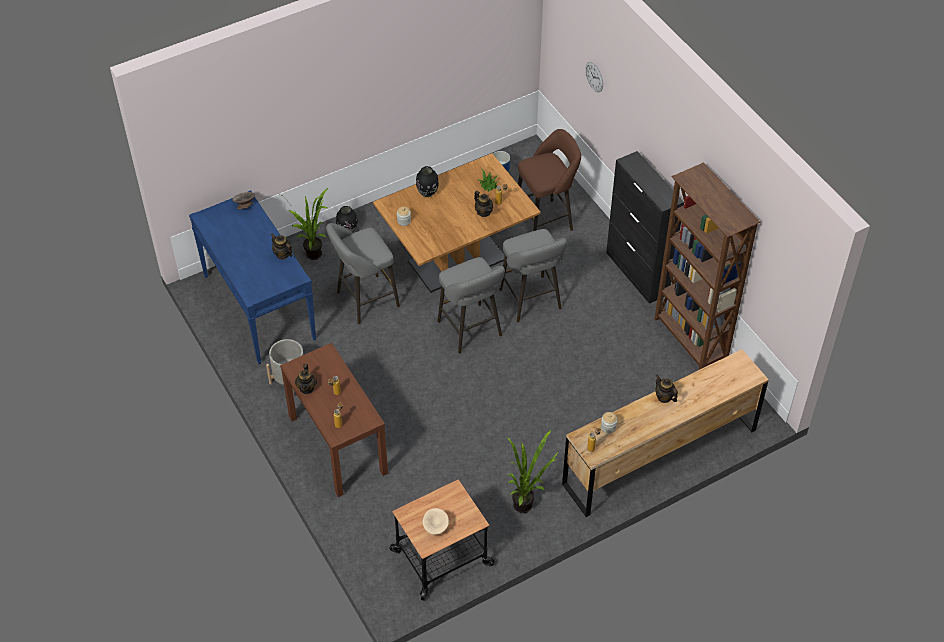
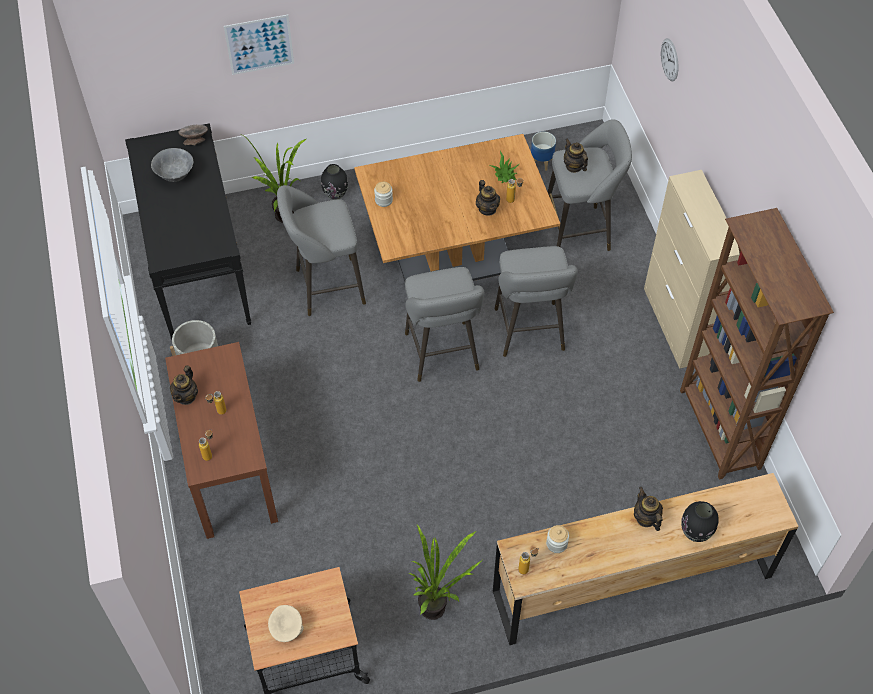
camera: 15 degrees right, 5 degrees up
blue console table [189,191,317,364] -> black console table [125,123,251,339]
teapot [271,234,293,259] -> teapot moved to [564,138,588,173]
black vase [416,166,439,197] -> black vase moved to [681,501,719,542]
brown stool [518,129,581,231] -> grey stool [548,119,632,251]
black cabinet [606,151,684,304] -> beige cabinet [644,170,740,369]
none -> grey bowl [151,148,193,182]
none -> picture [224,15,294,75]

